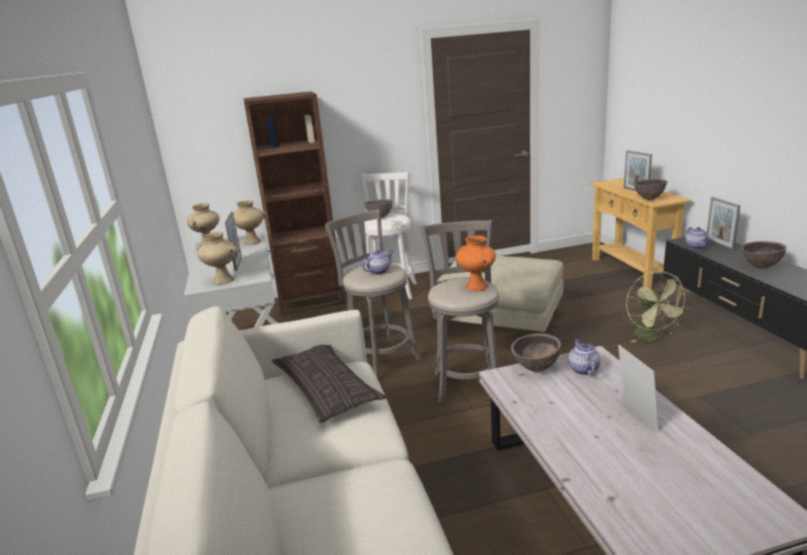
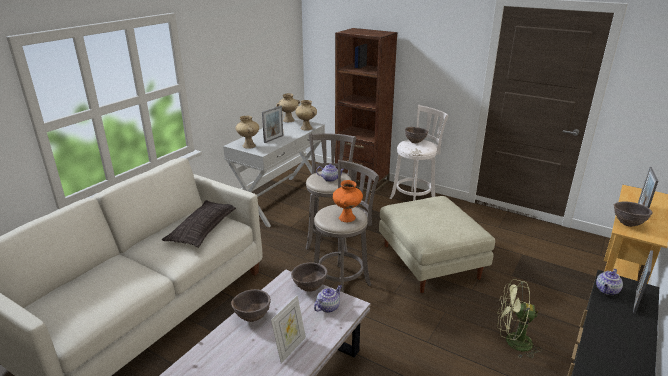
camera: 45 degrees right, 5 degrees up
green fan [626,271,689,342] -> green fan turned 60 degrees clockwise [497,279,542,359]
brown bowl [741,241,787,269] -> brown bowl moved to [231,289,271,322]

